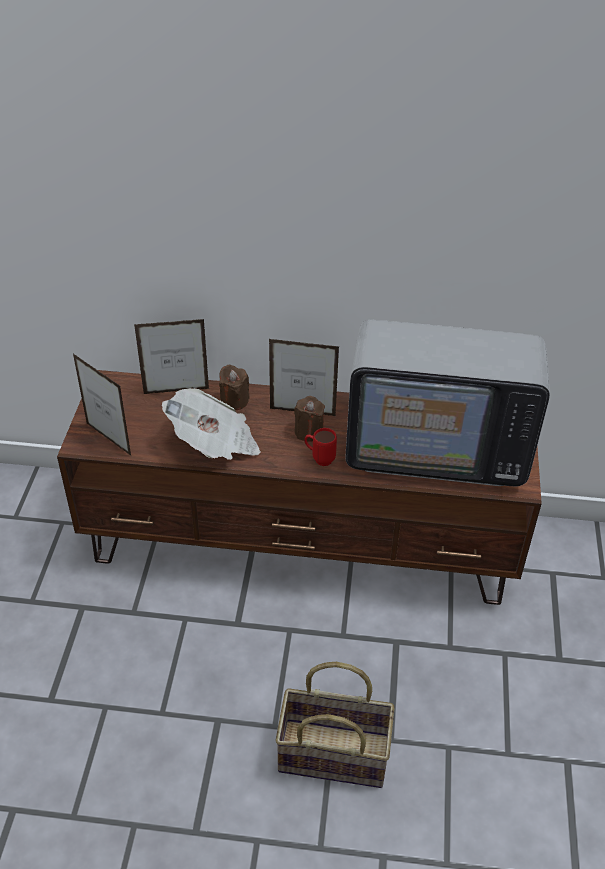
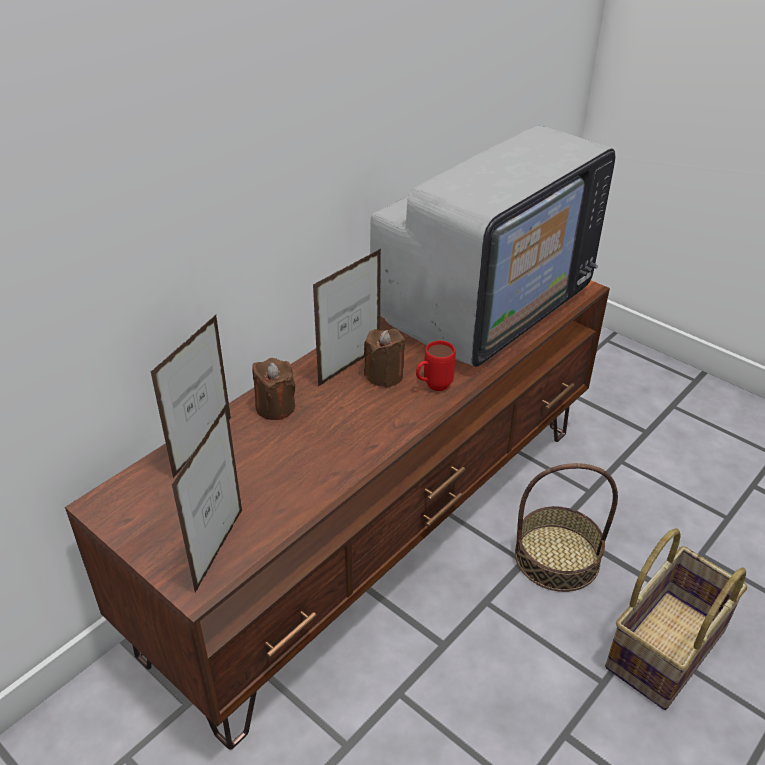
camera: 55 degrees left, 5 degrees down
picture frame [73,354,131,456] -> picture frame turned 60 degrees counterclockwise [172,403,242,593]
newspaper [162,388,261,460] -> none
none -> basket [515,463,618,592]

